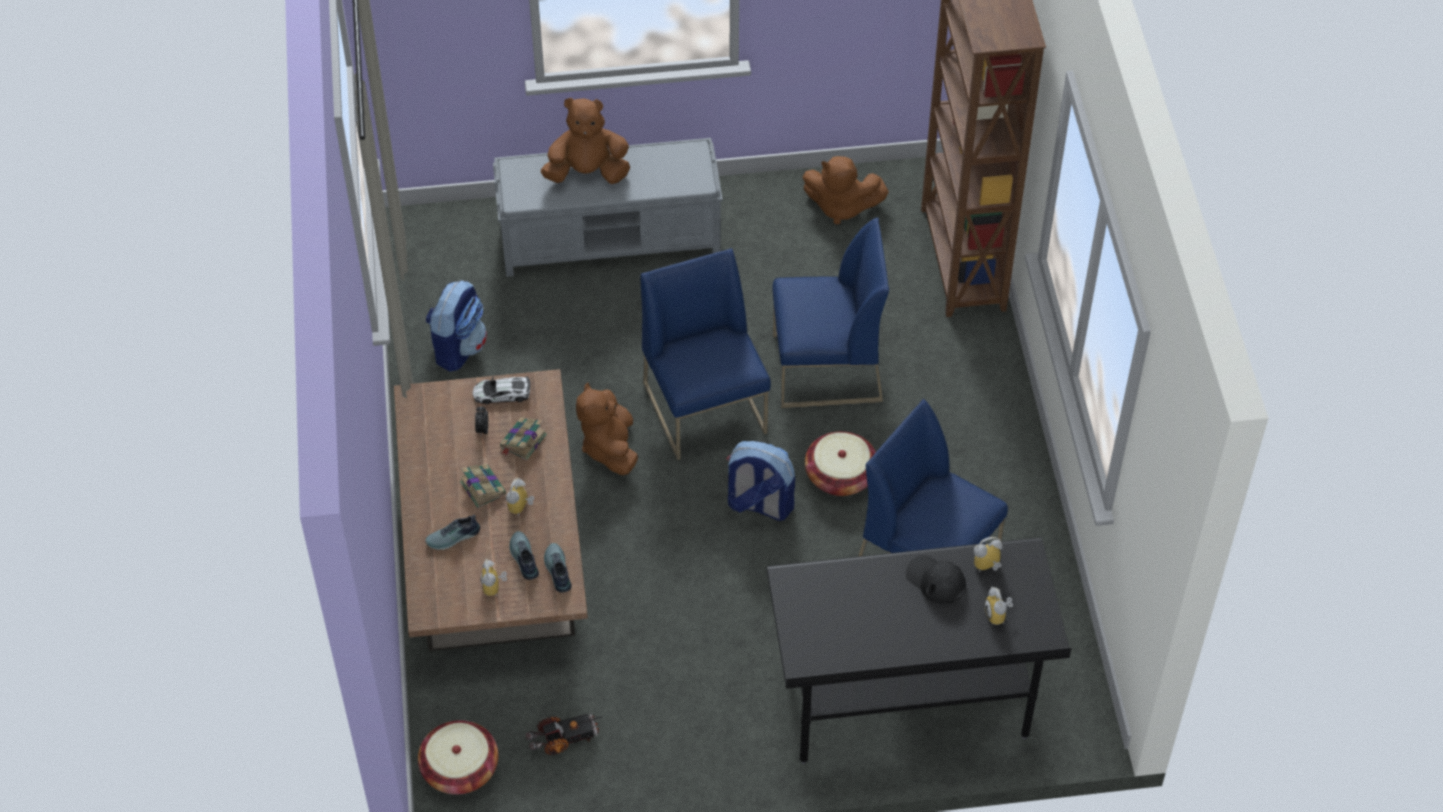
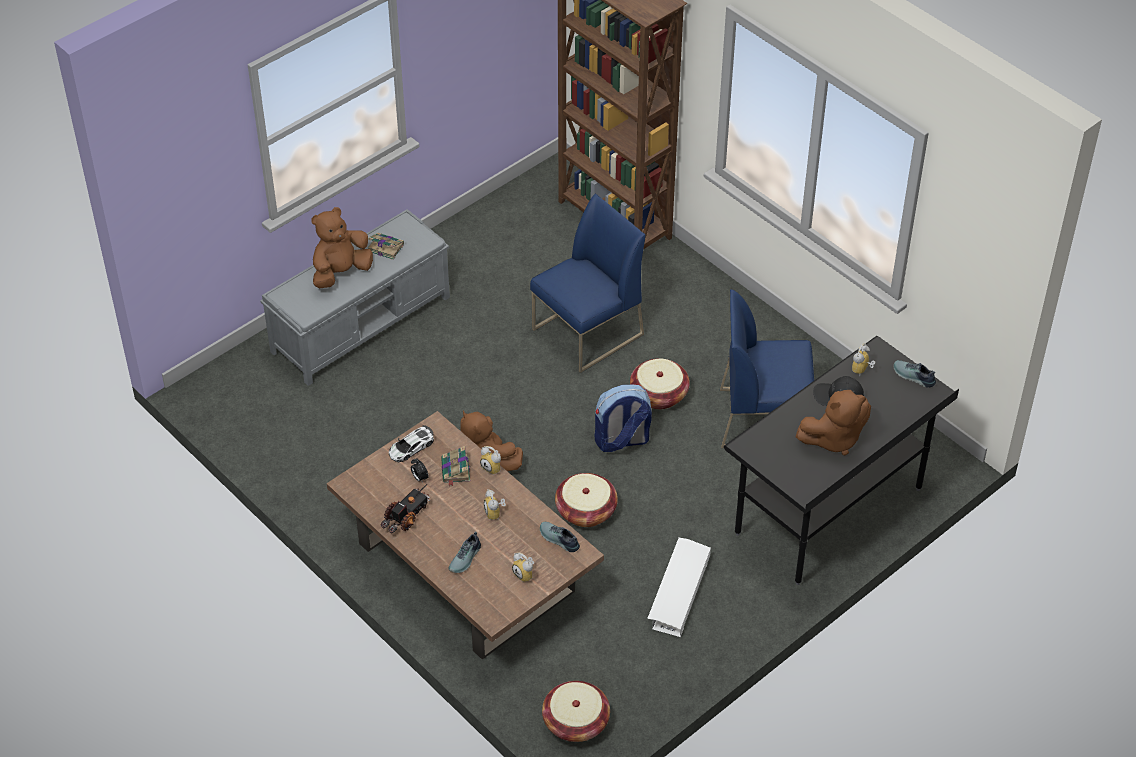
camera: 35 degrees left, 5 degrees down
backpack [426,280,487,372] -> none
book [460,464,506,508] -> book moved to [368,233,404,260]
shoe [509,531,539,580] -> shoe moved to [893,360,936,388]
toy truck [526,713,602,755] -> toy truck moved to [381,484,430,533]
blue chair [641,248,771,460] -> none
brown plush toy [802,156,889,225] -> brown plush toy moved to [795,390,871,455]
alarm clock [984,587,1013,625] -> alarm clock moved to [480,446,501,474]
none -> basket [555,473,618,527]
none -> white storage box [647,538,711,637]

